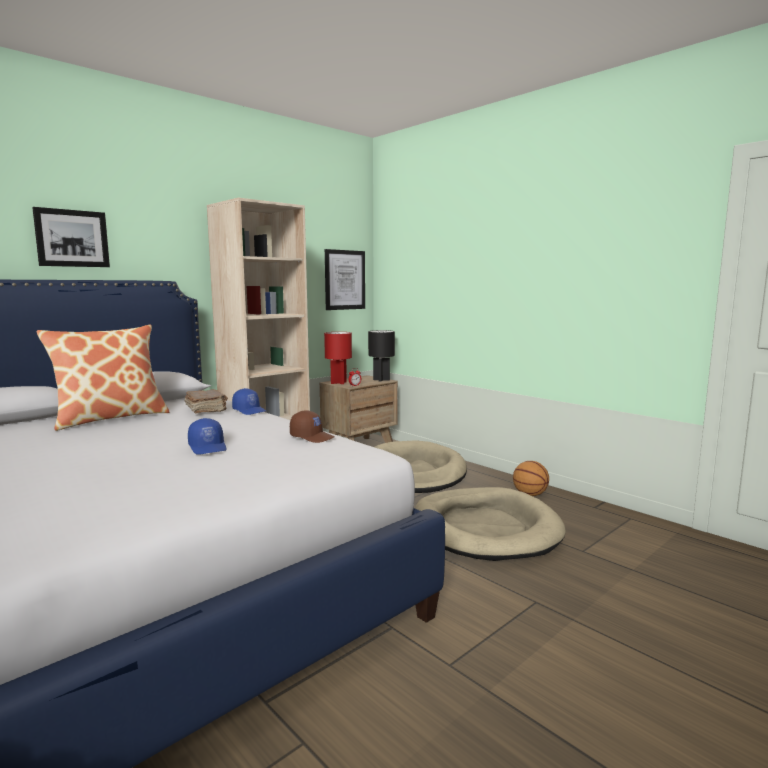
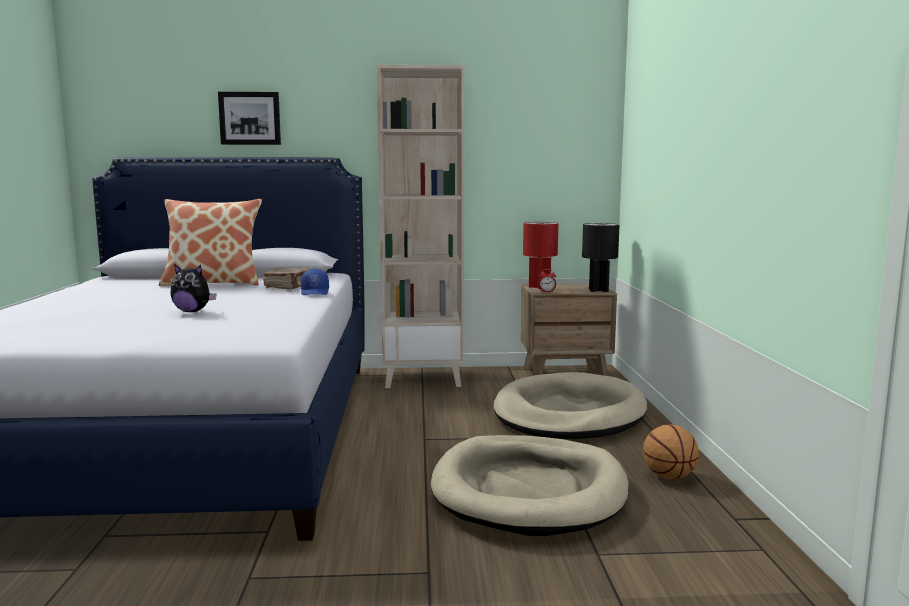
camera: 40 degrees right, 0 degrees up
blue cap [188,418,226,455] -> plush toy [170,264,216,312]
brown cap [290,410,335,443] -> none
picture [325,249,365,310] -> none

